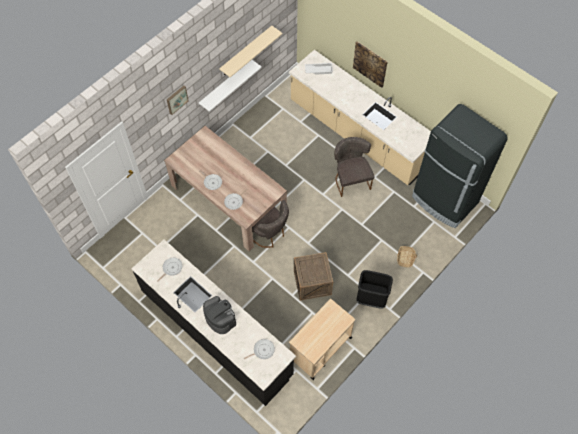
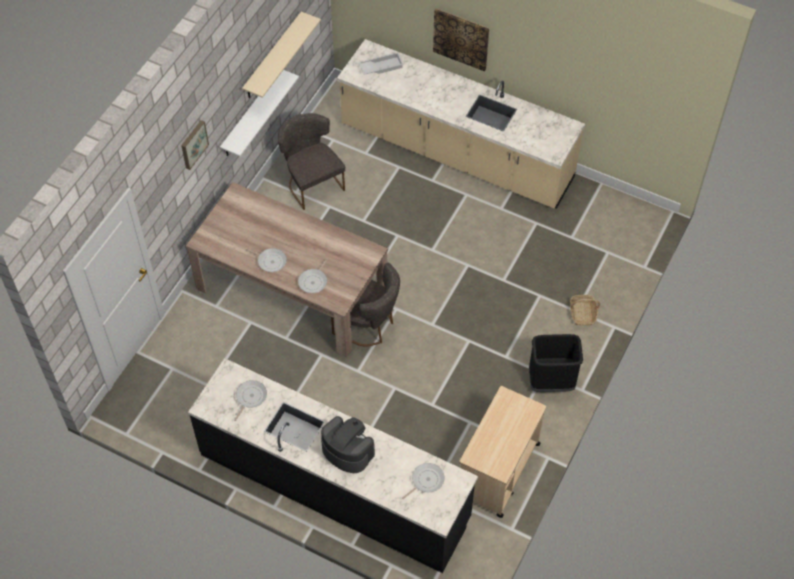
camera: 15 degrees left, 5 degrees down
crate [294,252,333,300] -> none
grey chair [334,137,375,197] -> grey chair moved to [278,113,345,210]
black fridge [412,104,508,228] -> none

